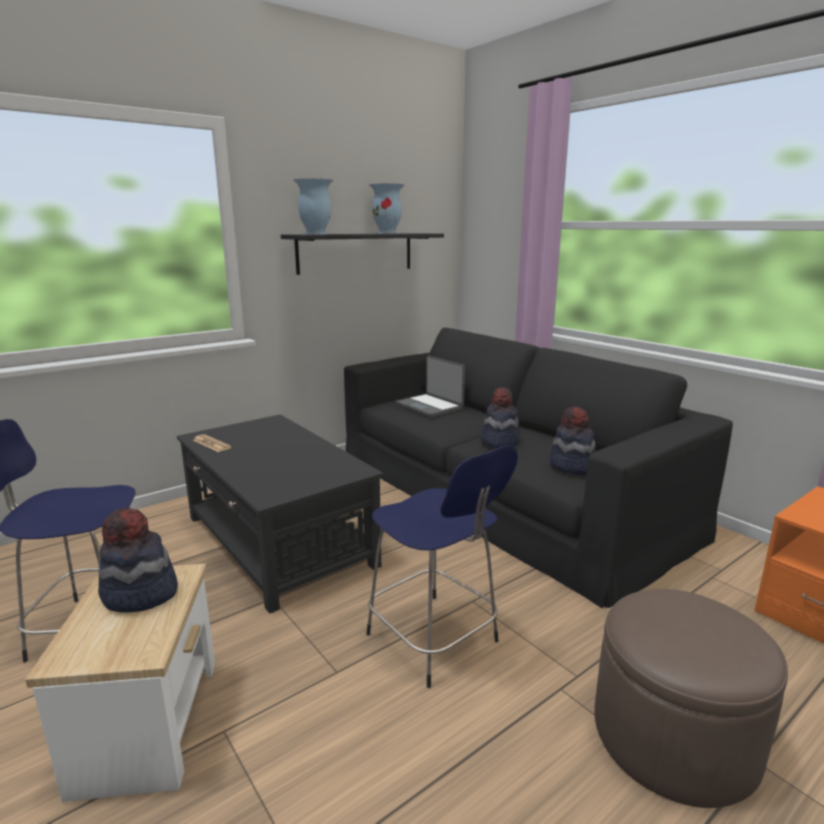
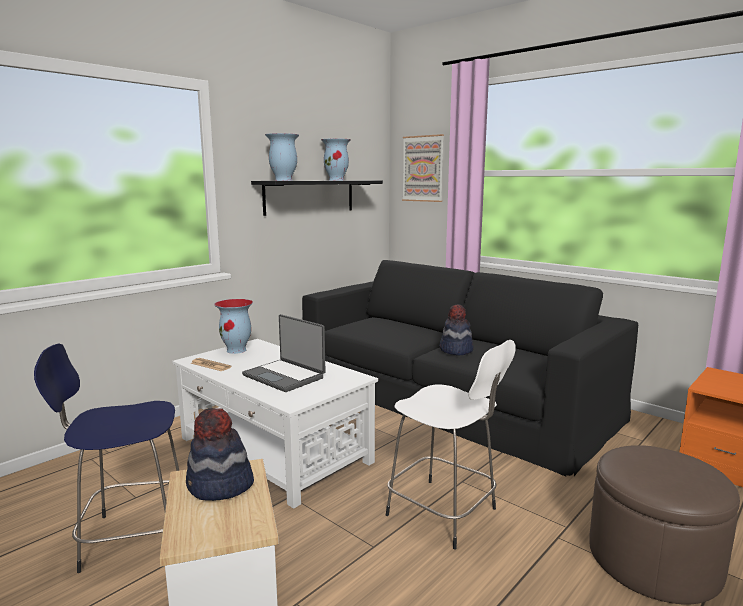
camera: 10 degrees left, 5 degrees down
black coffee table [177,414,383,614] -> white coffee table [172,339,378,509]
blue stool [366,446,518,688] -> white stool [386,340,516,549]
laptop [395,356,465,418] -> laptop moved to [242,314,326,392]
hat [550,406,596,475] -> none
none -> vase [214,299,253,354]
none -> picture [402,134,444,202]

